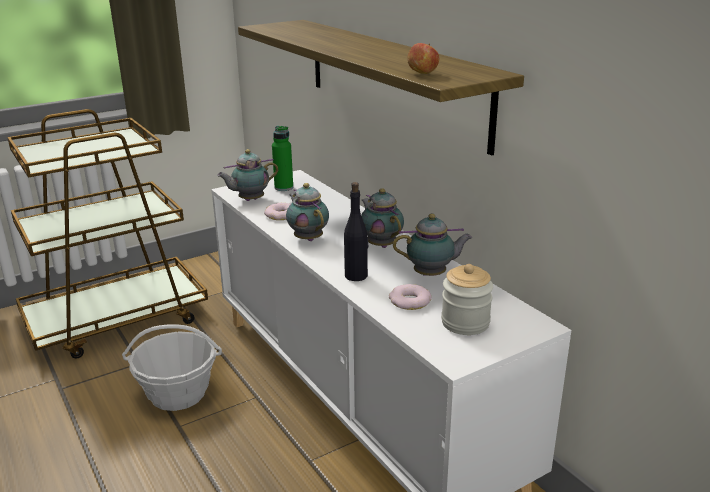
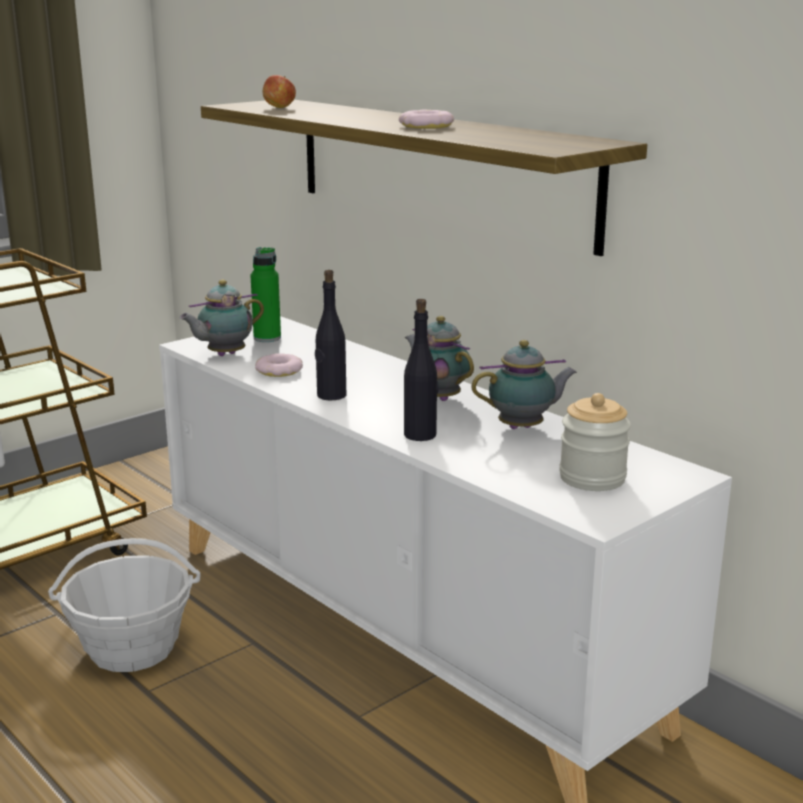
camera: 10 degrees left, 5 degrees down
teapot [286,183,329,241] -> black bottle [315,270,346,400]
donut [389,284,432,310] -> donut moved to [399,110,454,129]
apple [407,43,439,74] -> apple moved to [263,75,296,108]

